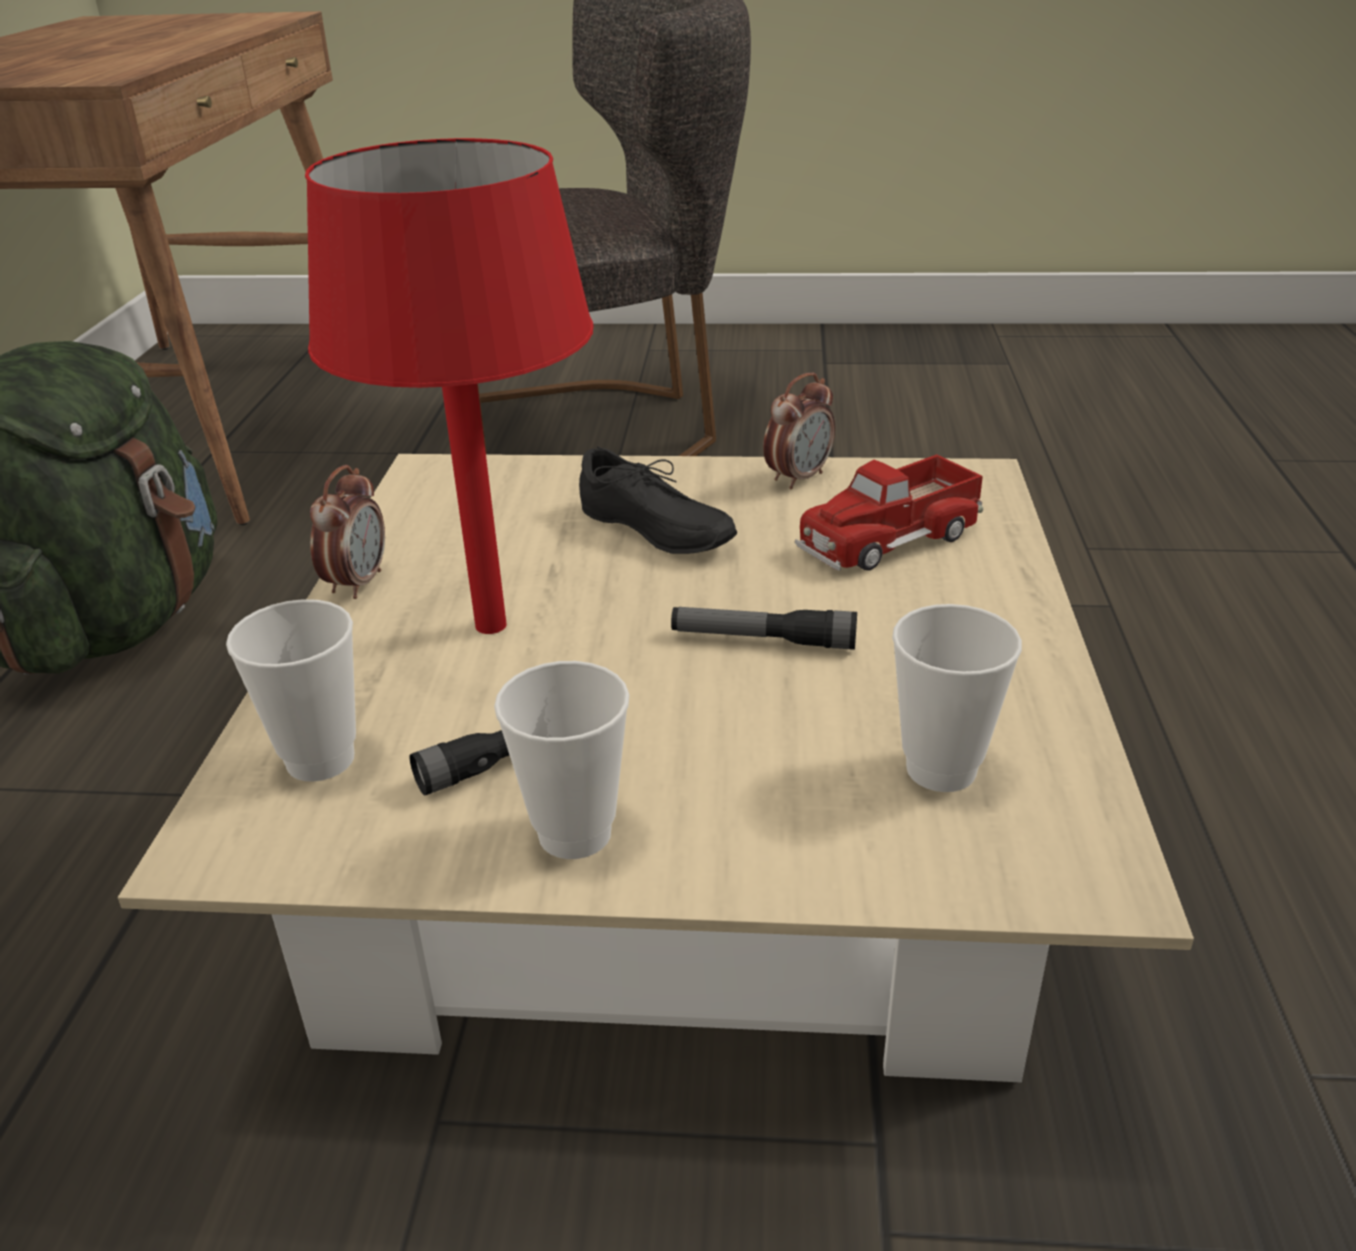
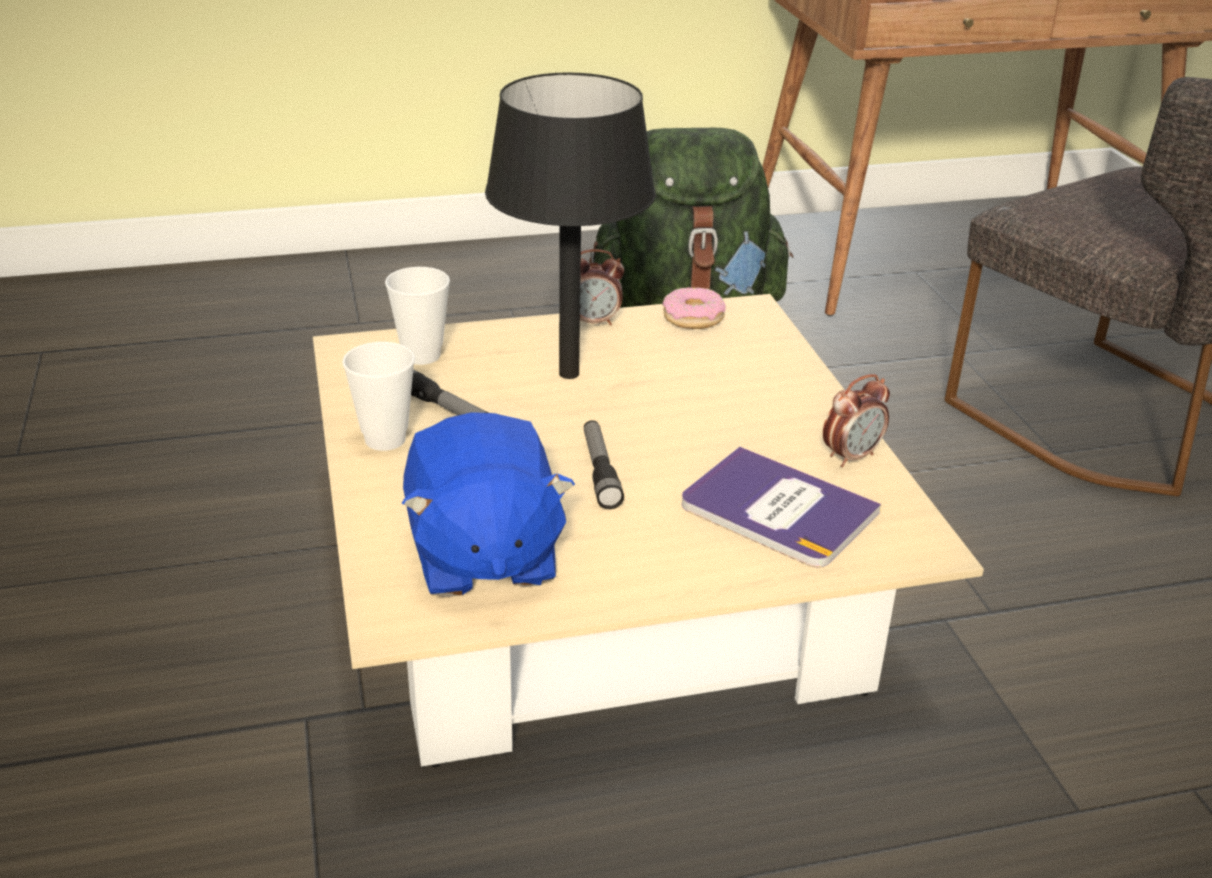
camera: 70 degrees right, 0 degrees up
red table lamp [305,138,594,634] -> black table lamp [485,73,656,379]
black shoe [579,446,737,554] -> none
alarm clock [763,373,835,489] -> alarm clock turned 60 degrees counterclockwise [823,374,890,467]
toy truck [795,454,983,571] -> book [682,446,881,567]
cup [892,604,1022,792] -> blue plush toy [402,412,575,597]
none -> donut [662,287,726,329]

